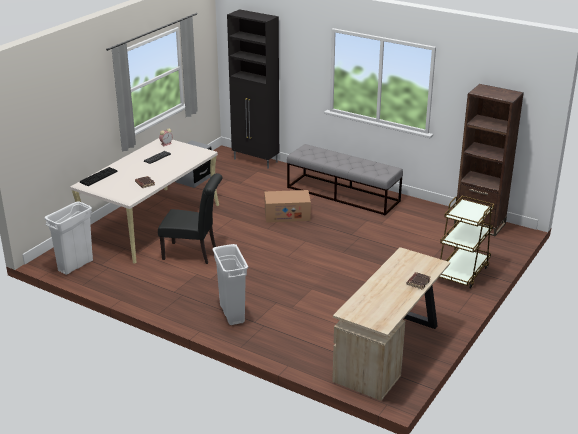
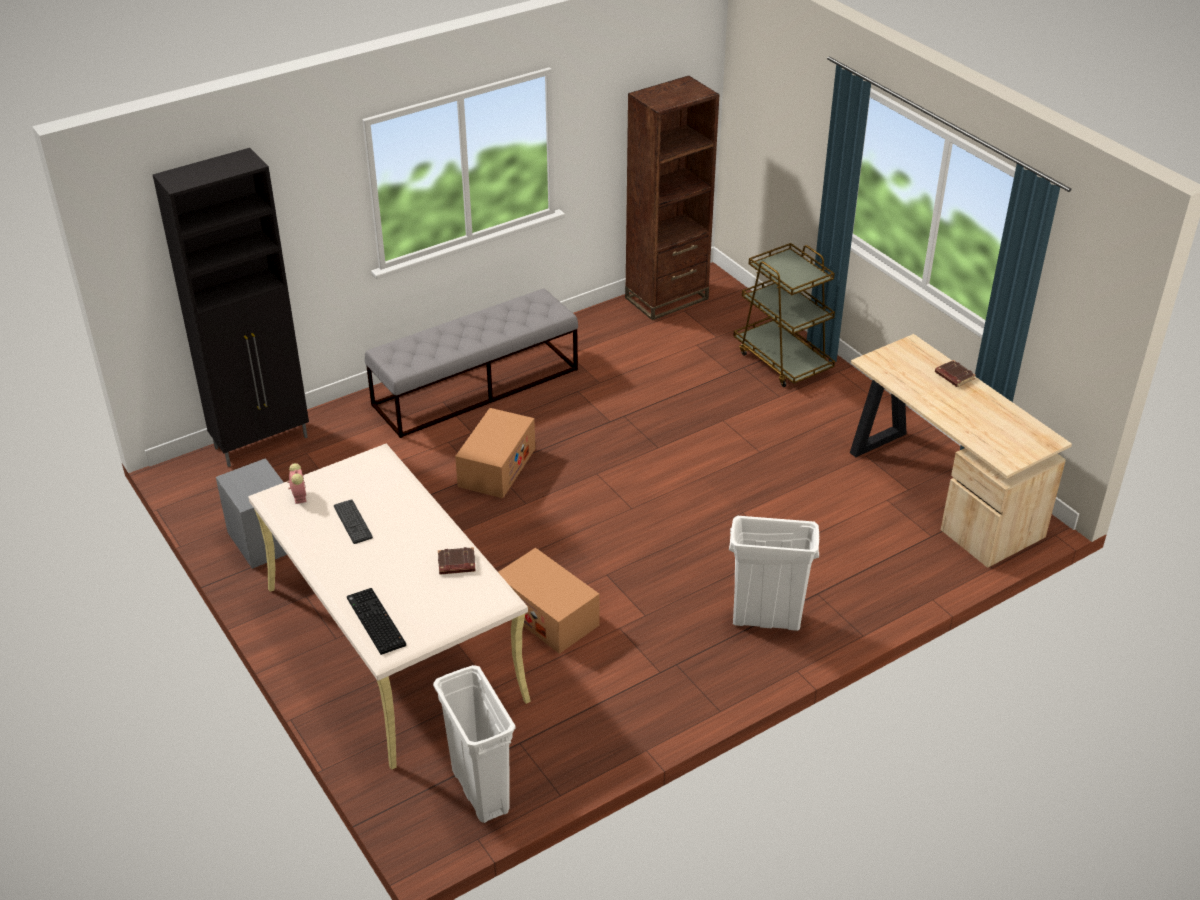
camera: 65 degrees left, 10 degrees up
black chair [158,173,223,264] -> cardboard box [498,548,600,654]

